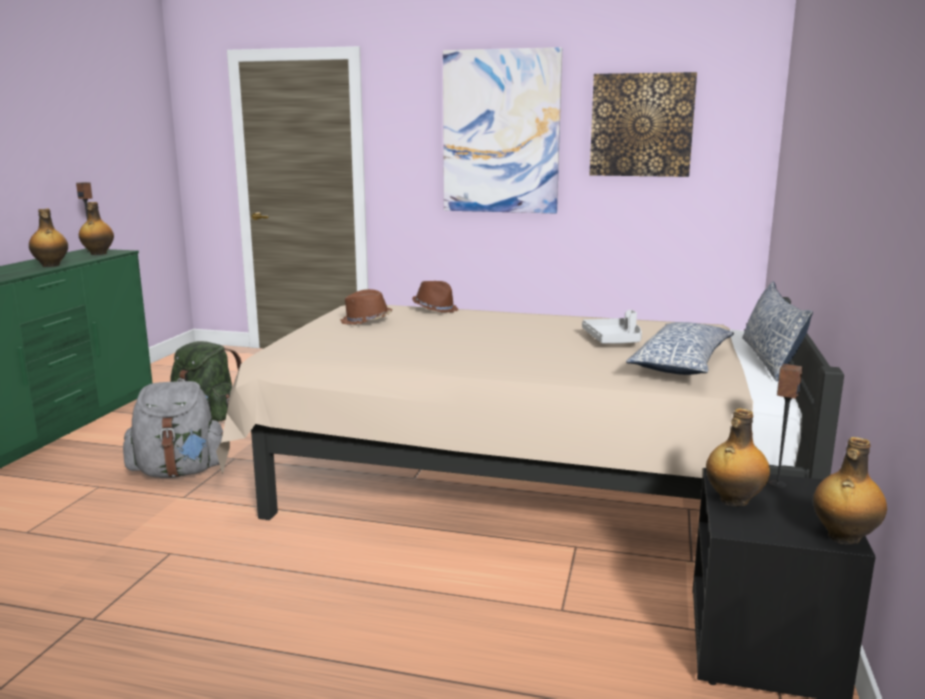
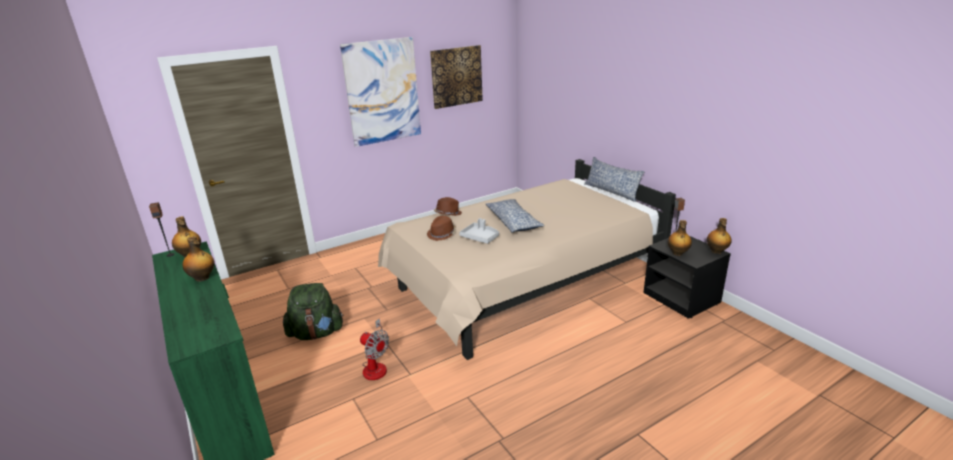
camera: 45 degrees left, 10 degrees up
grey backpack [123,381,223,478] -> fan [360,318,389,380]
grey tray [582,310,642,344] -> grey tray moved to [459,218,499,244]
pillow [626,322,734,375] -> pillow moved to [485,199,545,233]

